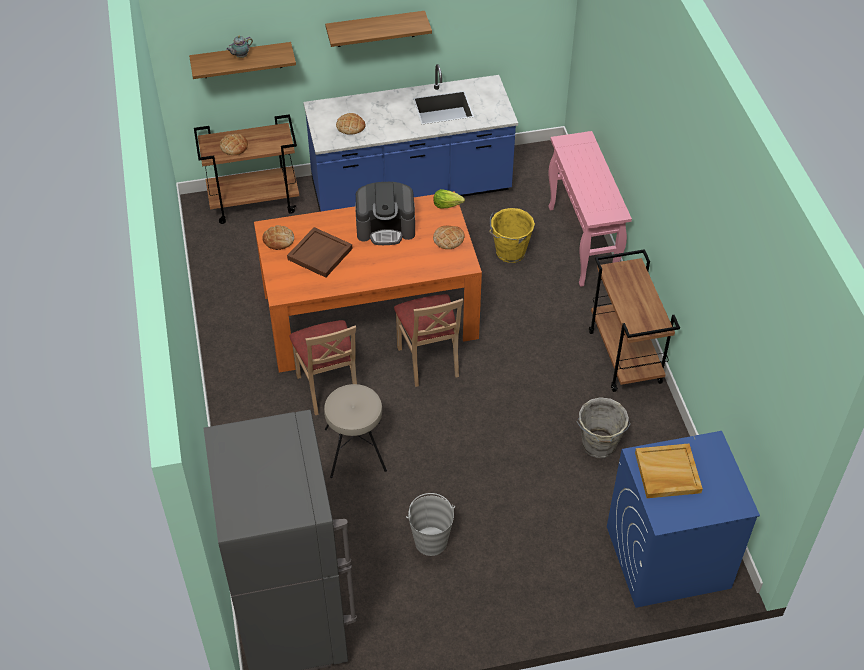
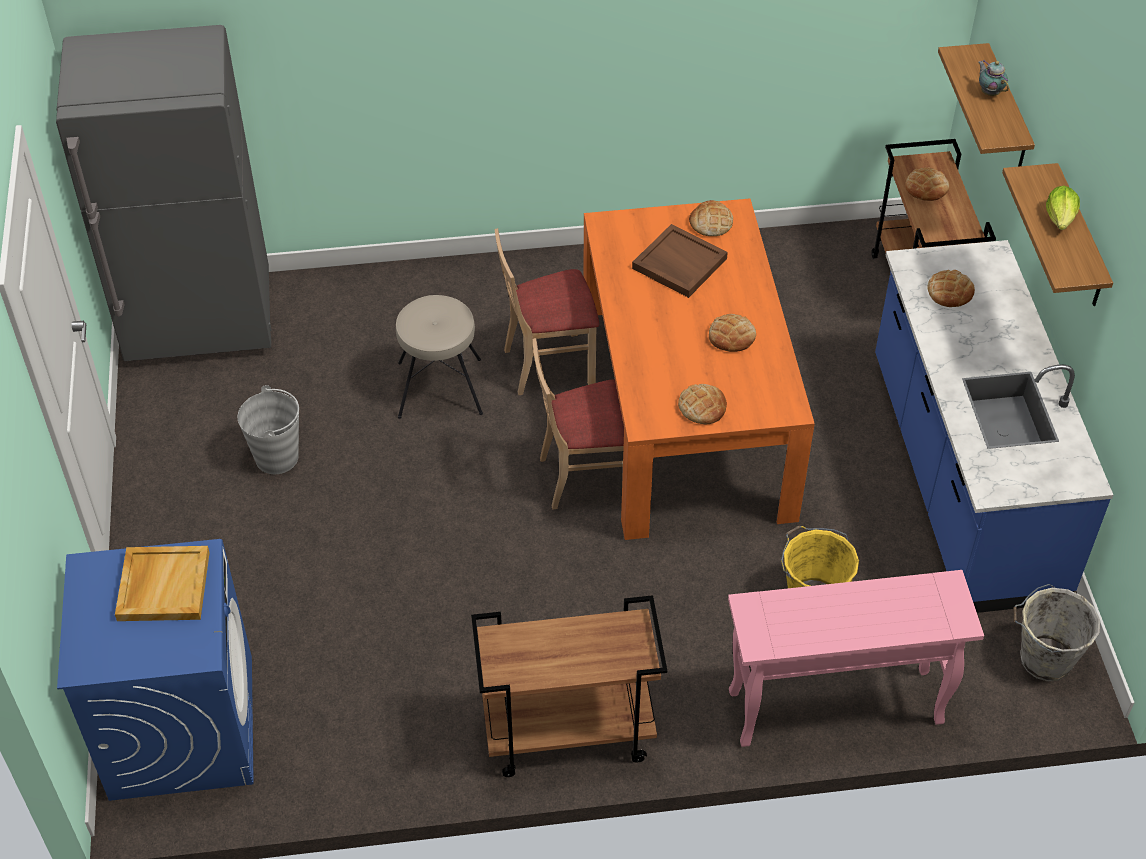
camera: 95 degrees right, 0 degrees up
coffee machine [355,182,415,245] -> bread [709,314,756,352]
lettuce [434,189,465,209] -> lettuce moved to [1046,186,1080,230]
grey bucket [577,397,631,458] -> grey bucket moved to [1013,584,1100,681]

